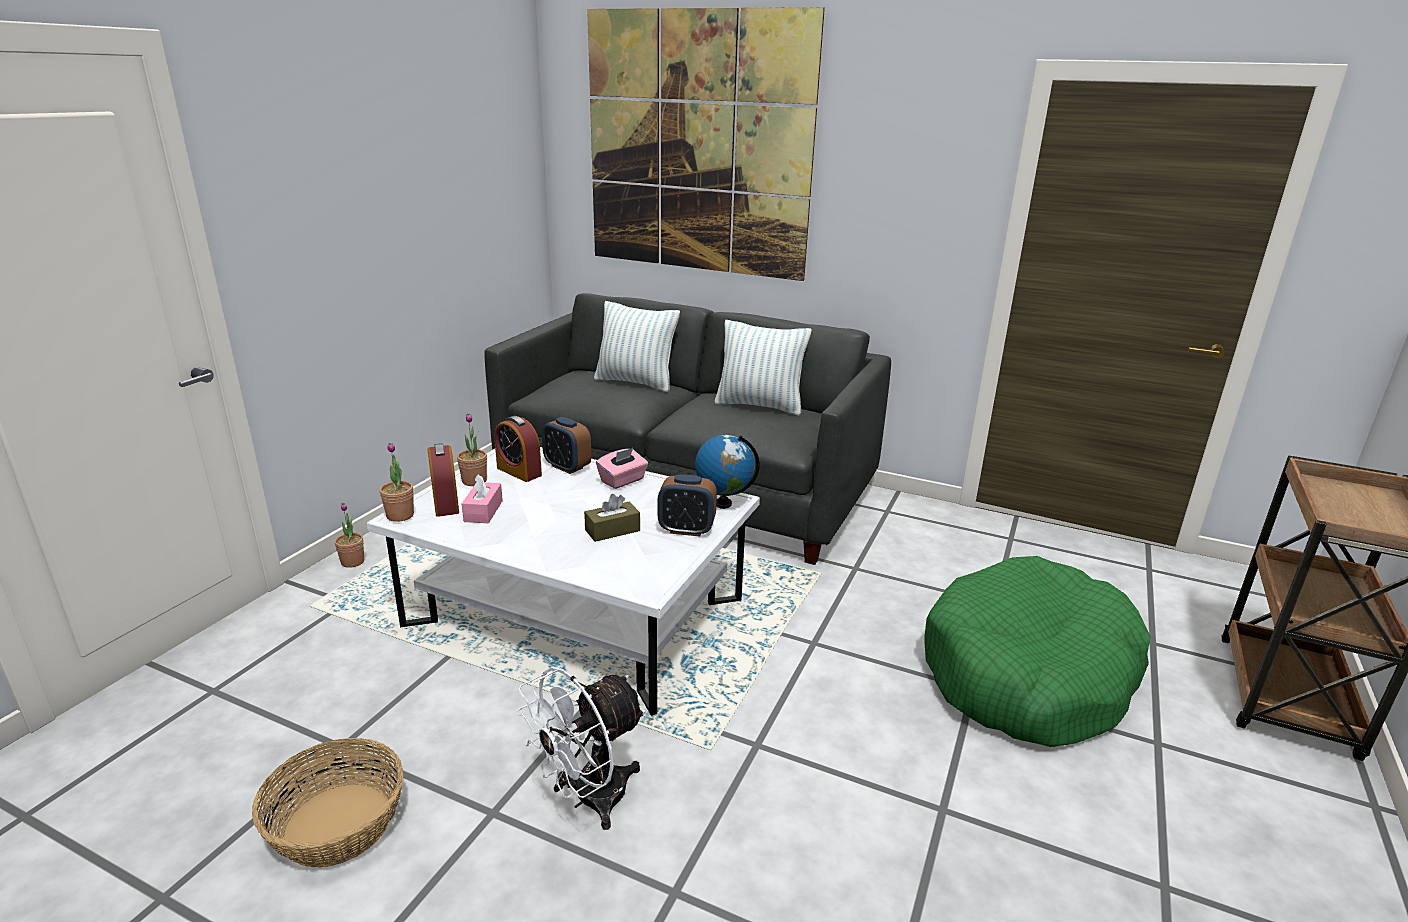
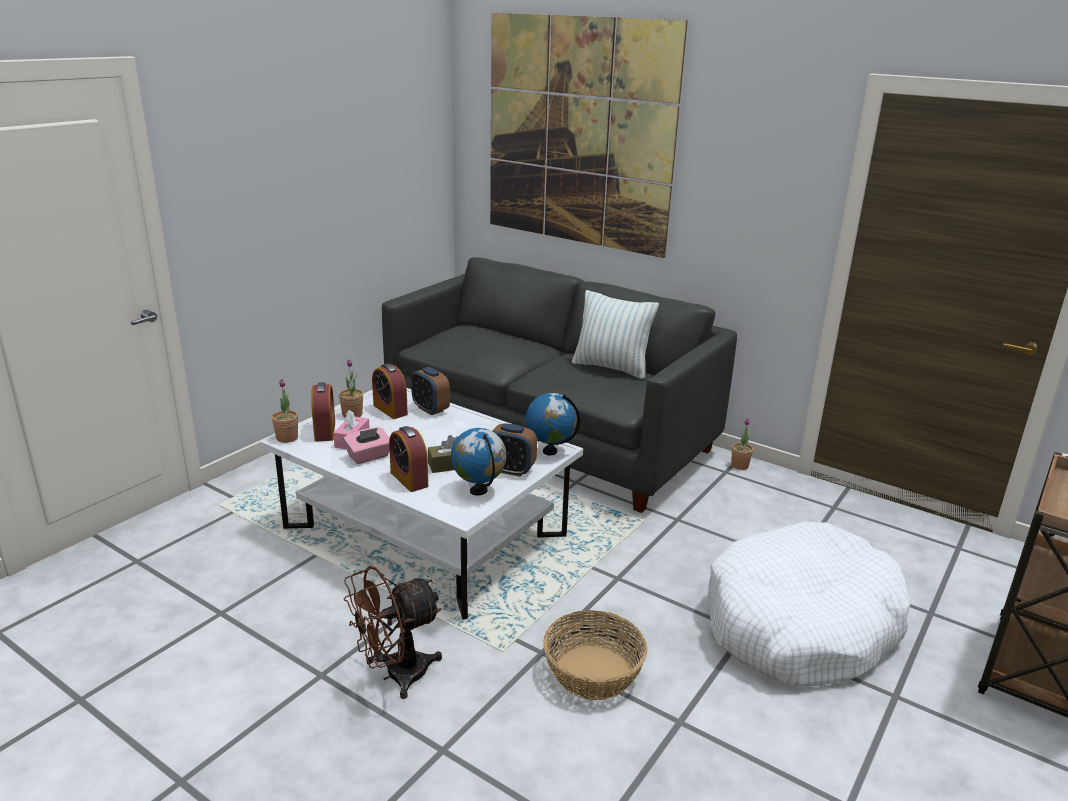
camera: 10 degrees right, 0 degrees up
basket [252,738,403,867] -> basket moved to [543,610,647,700]
potted plant [335,503,364,568] -> potted plant moved to [731,419,753,470]
white fan [516,667,646,830] -> brown fan [344,566,442,699]
pillow [594,301,680,392] -> none
pink tissue box [596,448,648,489] -> pink tissue box moved to [343,427,390,464]
green dog bed [924,556,1150,747] -> white dog bed [707,522,911,686]
none -> alarm clock [389,426,428,492]
none -> globe [451,428,507,495]

